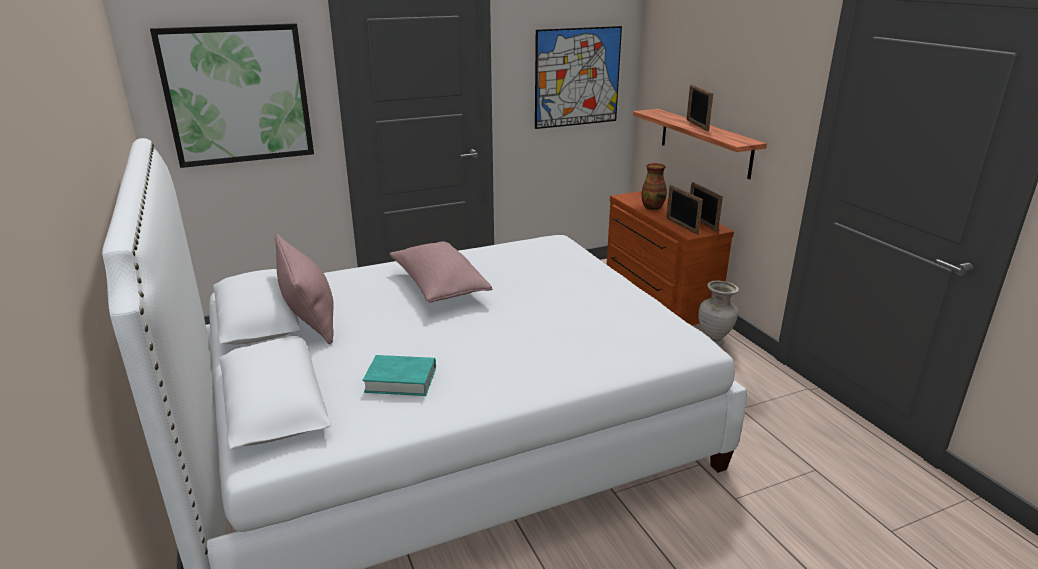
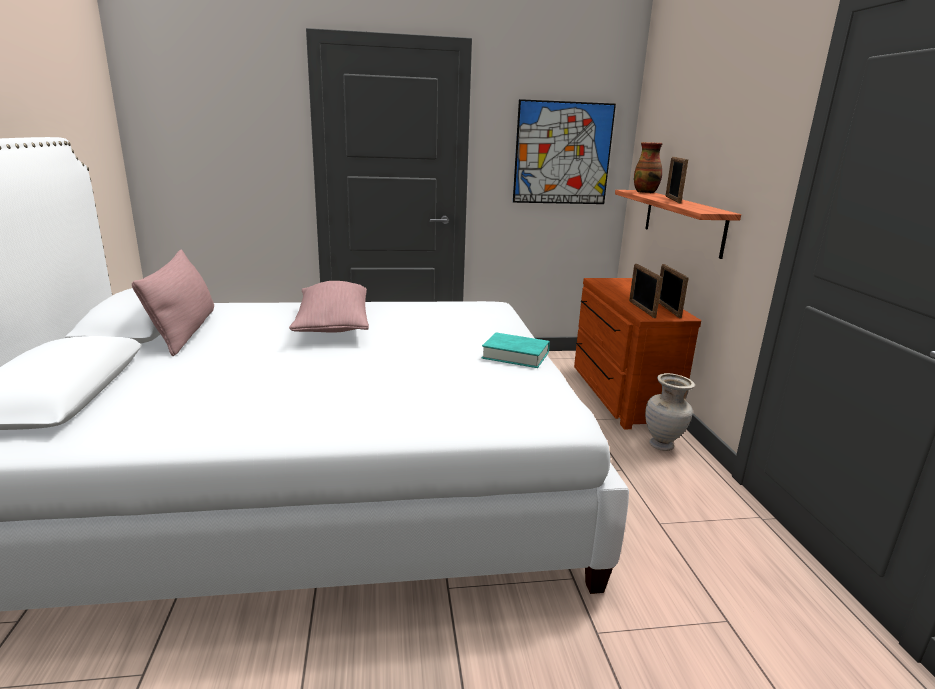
camera: 15 degrees right, 5 degrees down
picture [150,23,314,168] -> none
turquoise book [363,355,436,396] -> turquoise book moved to [481,333,550,368]
vase [642,163,667,210] -> vase moved to [634,142,662,193]

